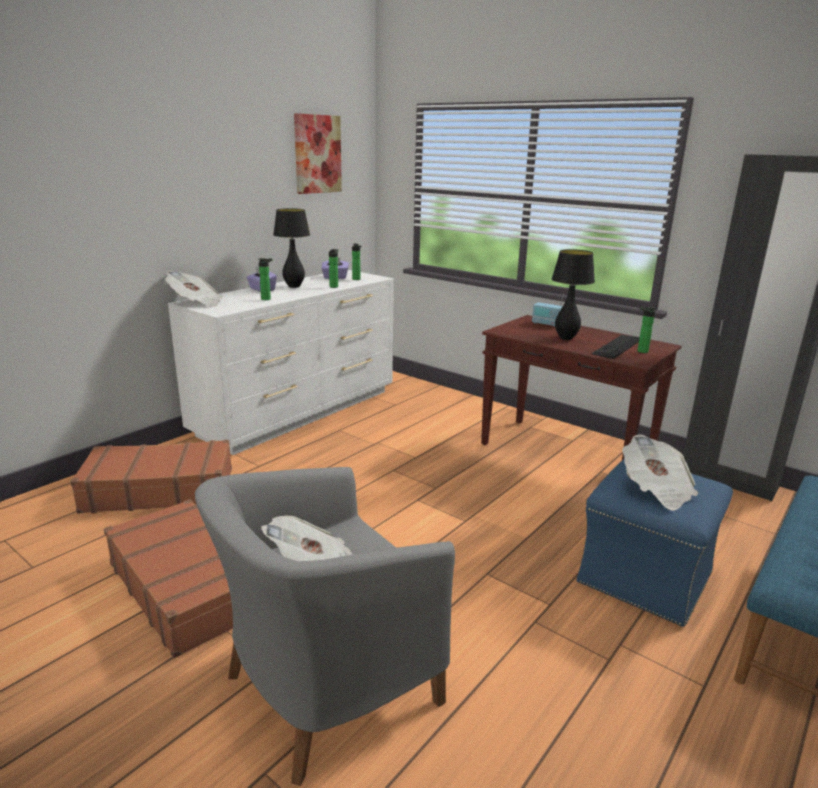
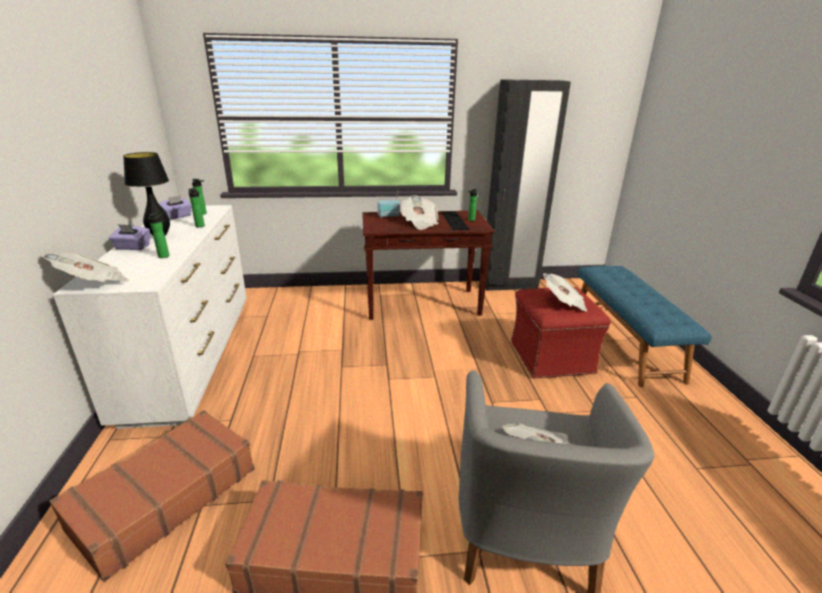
camera: 45 degrees left, 5 degrees up
picture [294,113,342,194] -> none
black table lamp [552,249,595,340] -> newspaper [401,196,439,230]
blue ottoman [576,459,733,627] -> red ottoman [510,287,611,379]

